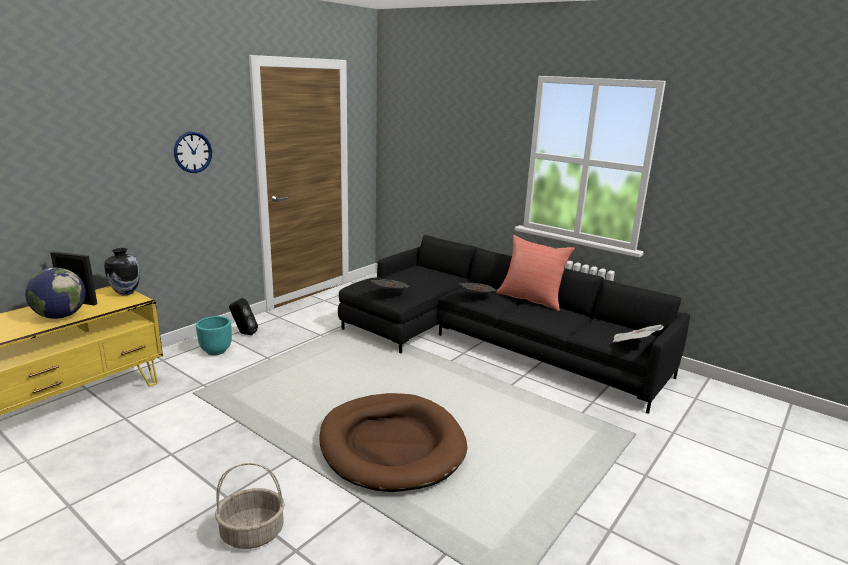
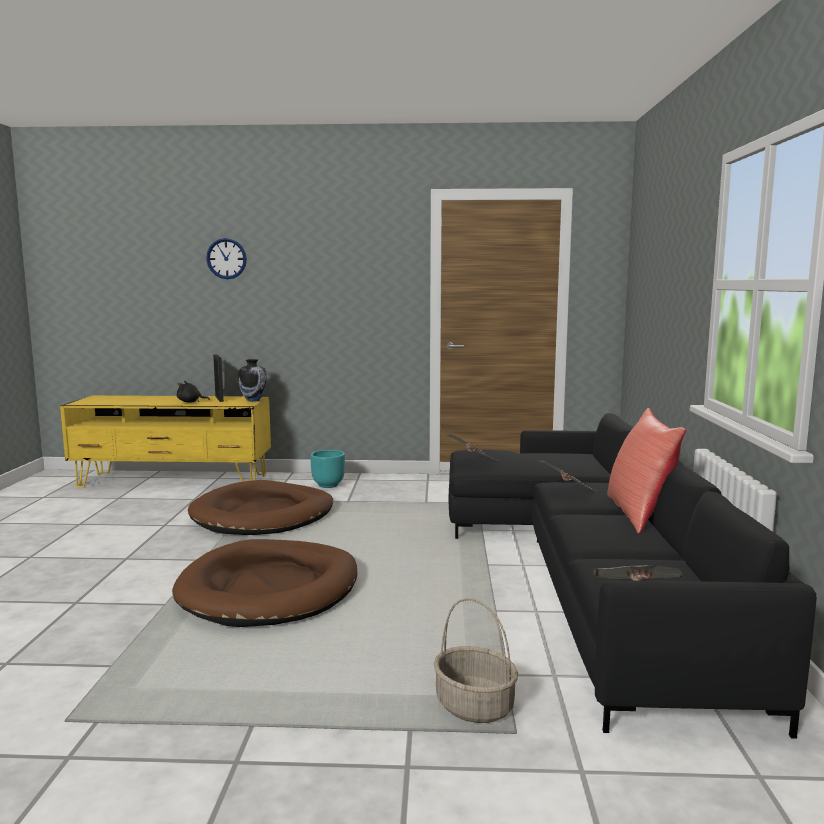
camera: 55 degrees right, 10 degrees down
globe [25,268,86,319] -> black plush toy [177,381,210,403]
wall clock [174,131,212,173] -> wall clock moved to [206,238,247,279]
basket [215,463,285,549] -> basket moved to [433,598,518,723]
black speaker [229,298,258,335] -> none
none -> brown dog bed [188,480,333,535]

